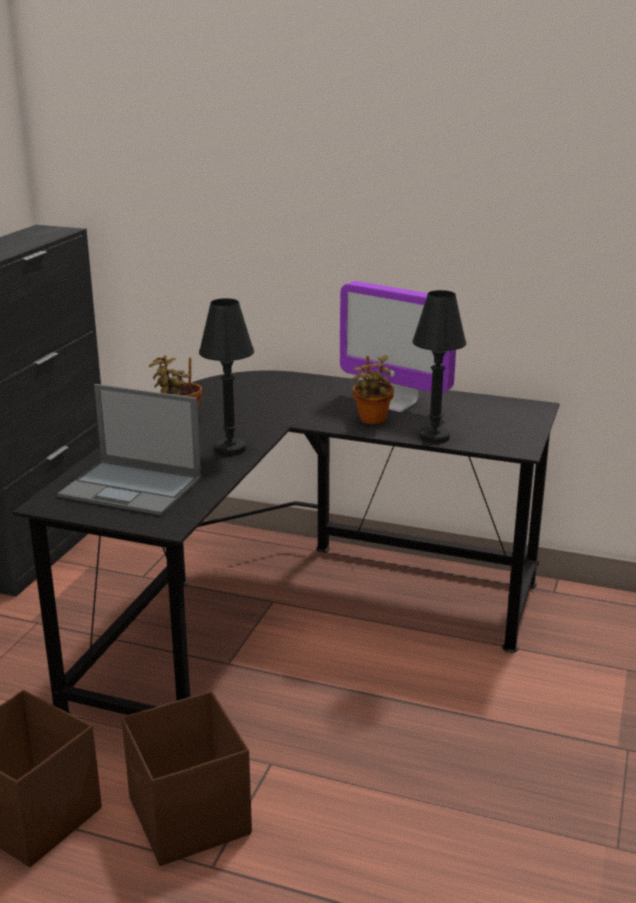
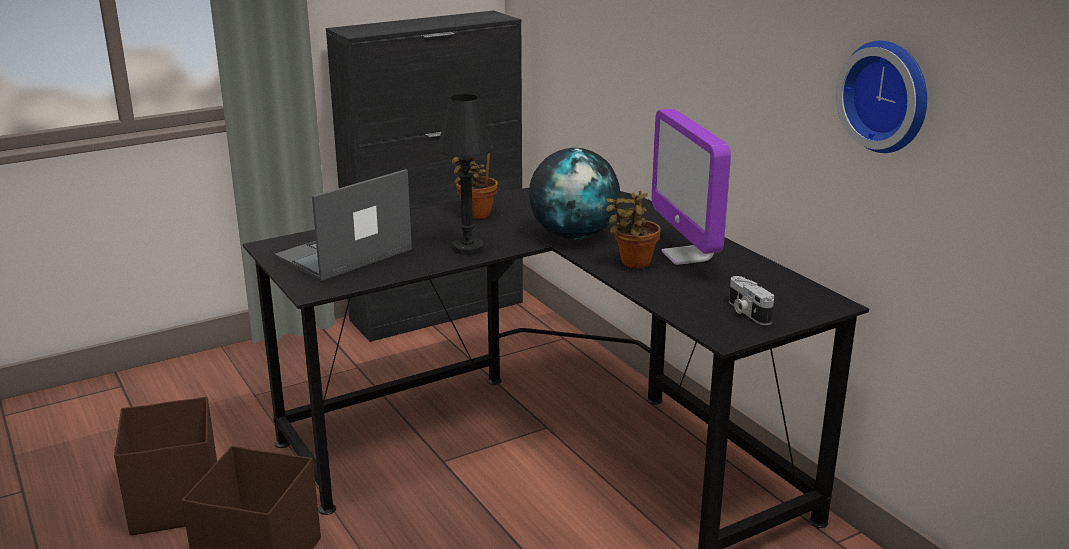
camera: 40 degrees right, 0 degrees up
laptop [57,384,201,516] -> laptop turned 75 degrees clockwise [274,169,412,281]
black table lamp [412,290,466,444] -> none
none -> globe [529,148,620,239]
none -> camera [729,276,774,325]
none -> wall clock [836,41,927,153]

